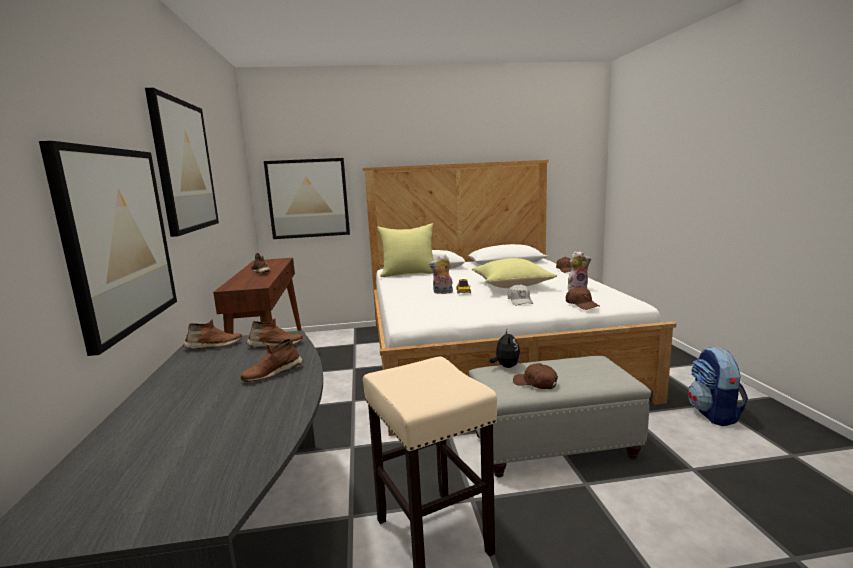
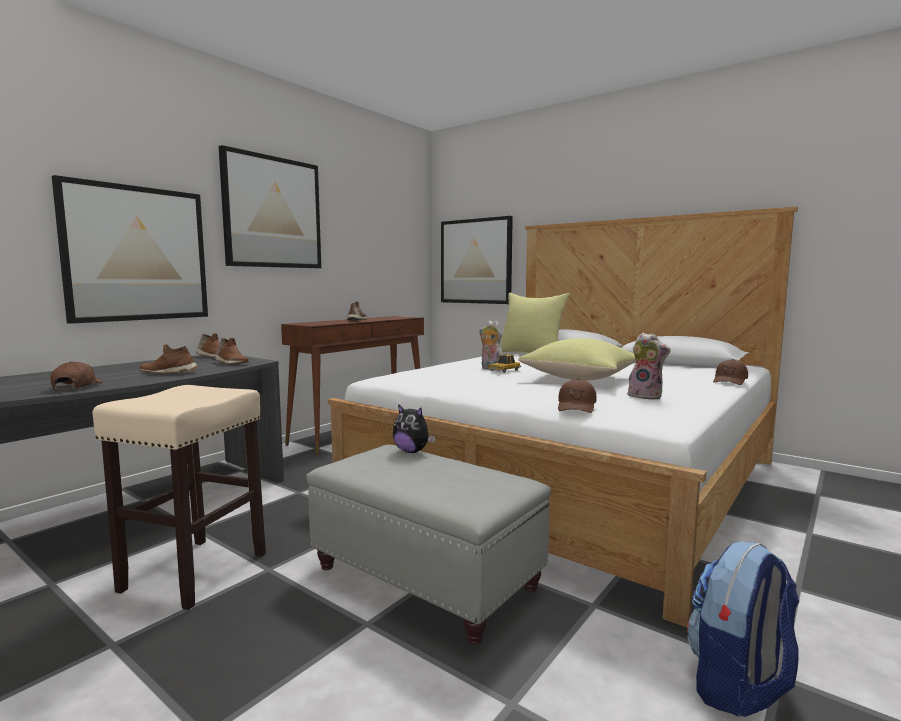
camera: 45 degrees right, 5 degrees down
plush toy [489,330,520,368] -> plush toy turned 75 degrees clockwise [393,404,435,453]
white cap [508,284,533,306] -> none
brown cap [513,363,558,389] -> brown cap moved to [50,361,103,390]

